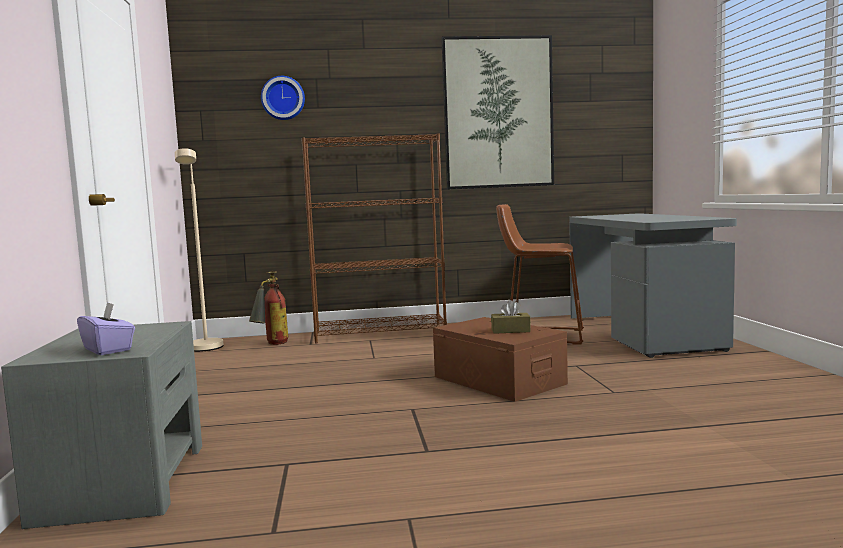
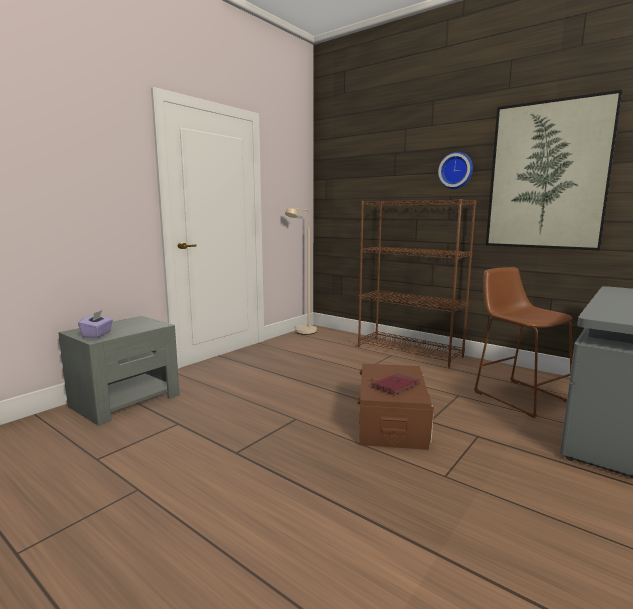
camera: 45 degrees right, 5 degrees up
fire extinguisher [249,271,288,345] -> none
wall clock [261,76,305,120] -> wall clock moved to [438,152,473,189]
brown tissue box [491,300,531,334] -> red book [371,373,420,395]

